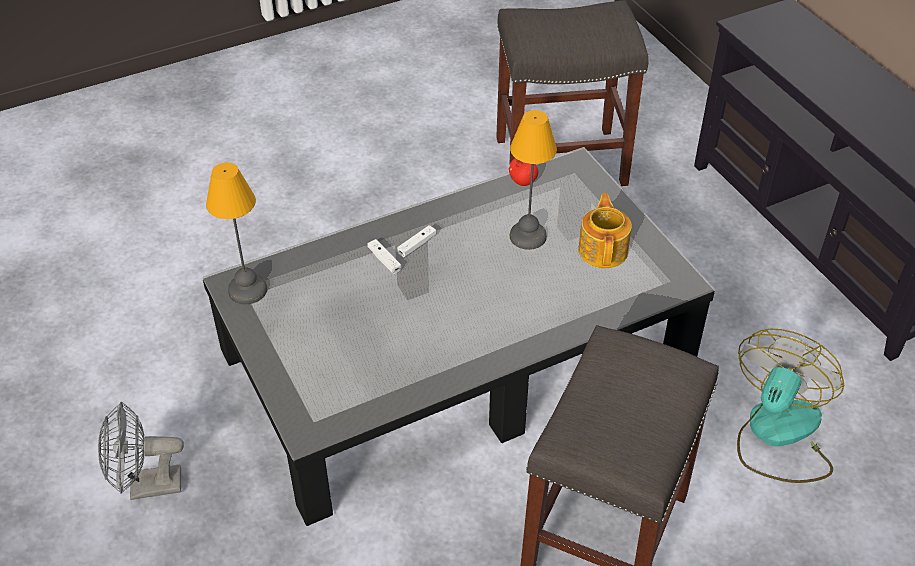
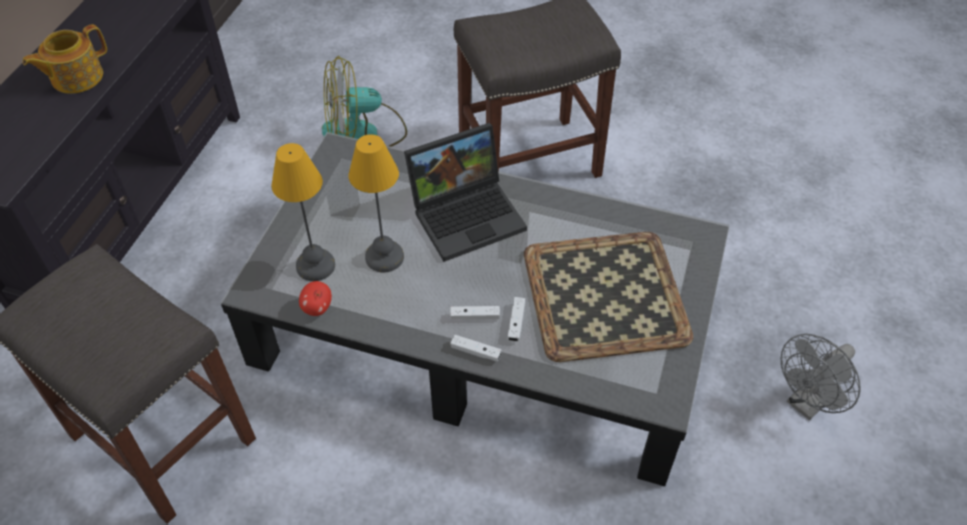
camera: 135 degrees left, 5 degrees up
grey fan [98,402,184,500] -> grey fan turned 105 degrees clockwise [781,334,861,420]
table lamp [206,163,267,304] -> table lamp moved to [271,143,335,281]
teapot [578,193,632,268] -> teapot moved to [23,24,107,94]
none -> laptop [404,123,527,262]
none -> white game controller [450,335,502,362]
none -> tray [524,232,693,362]

